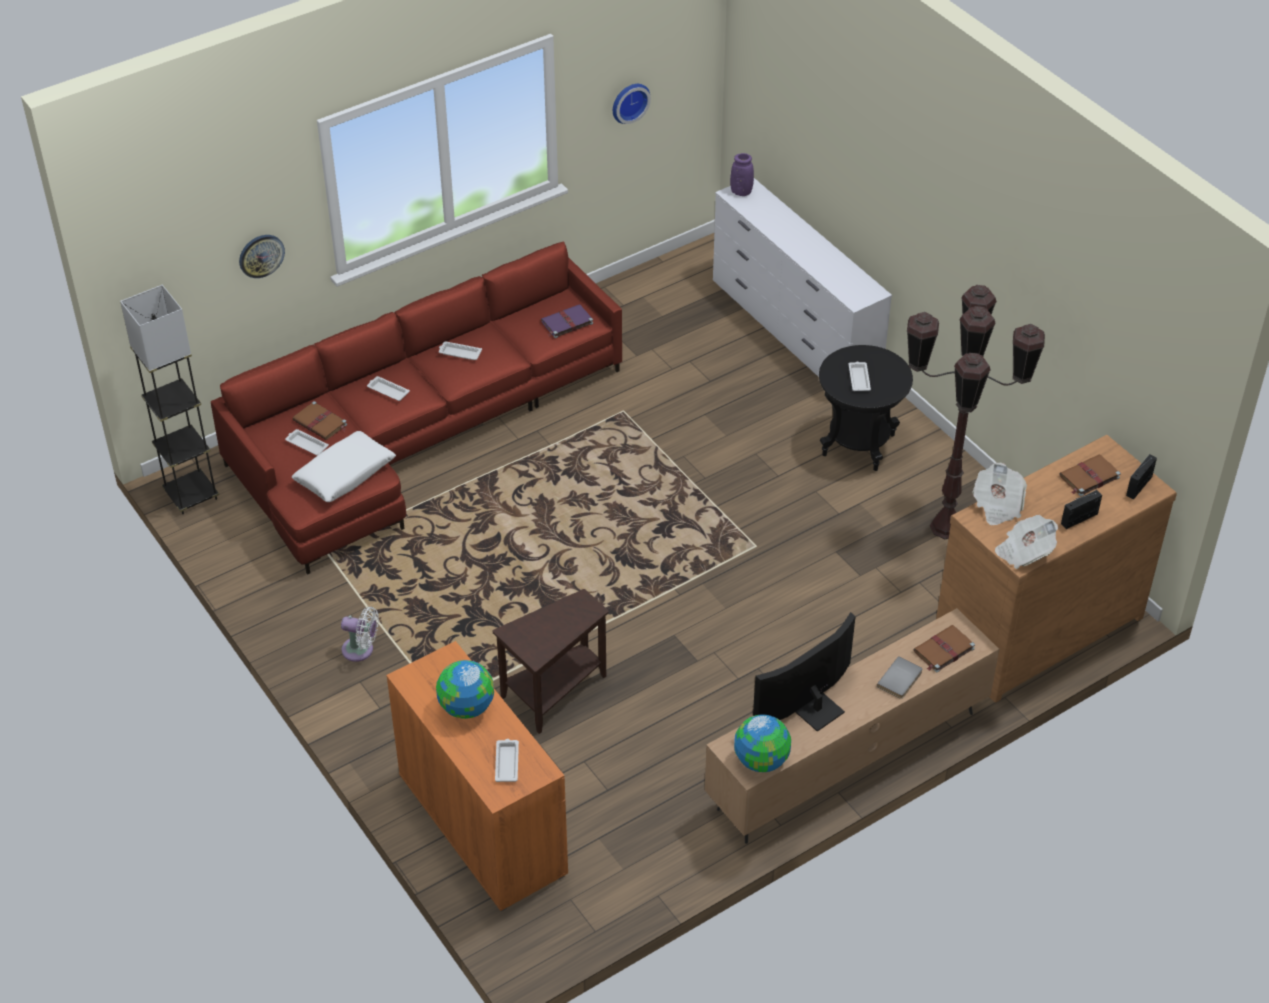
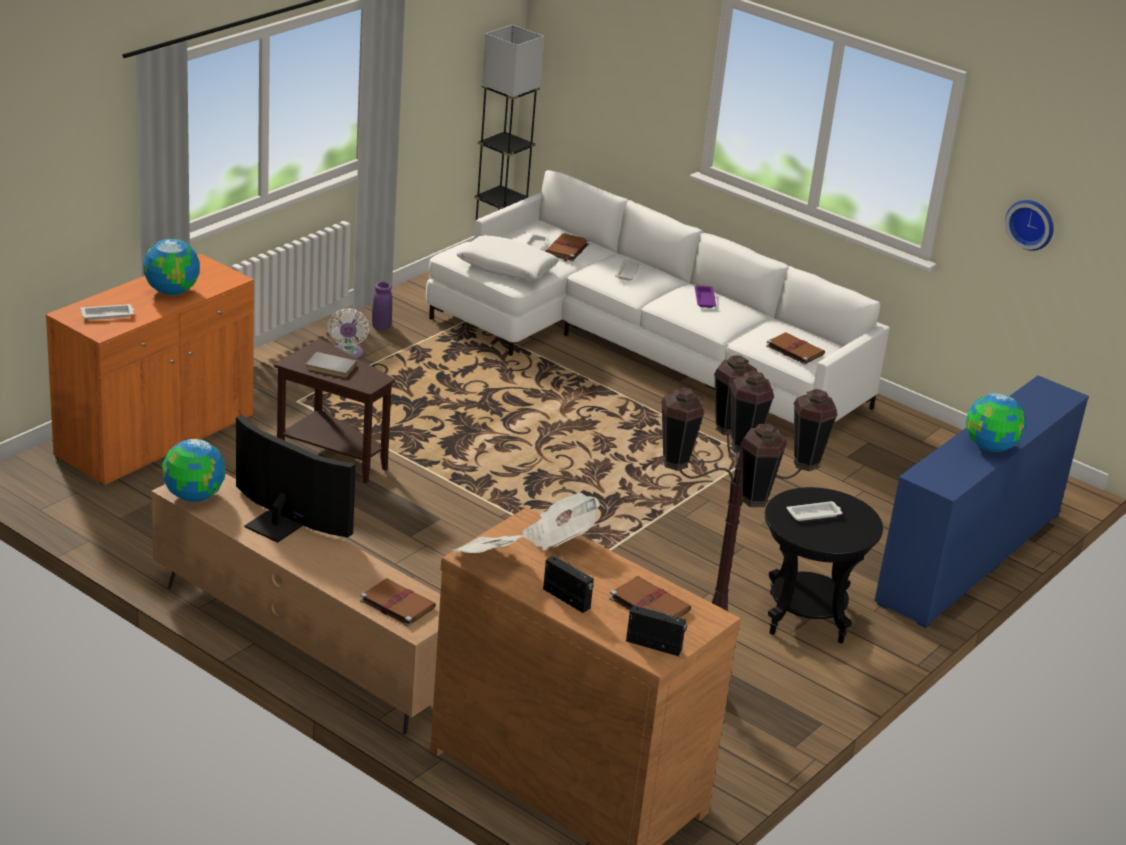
camera: 70 degrees right, 15 degrees down
red sofa [211,242,622,575] -> white sofa [426,170,890,424]
wall clock [239,235,285,278] -> none
white tray [439,341,482,360] -> purple tray [695,286,716,308]
purple book [541,304,593,338] -> brown book [766,332,825,365]
white dresser [713,178,892,377] -> blue dresser [874,375,1089,628]
purple vase [730,153,754,196] -> purple vase moved to [372,281,392,330]
grey book [877,656,922,699] -> grey book moved to [306,352,357,378]
none -> globe [966,393,1026,452]

